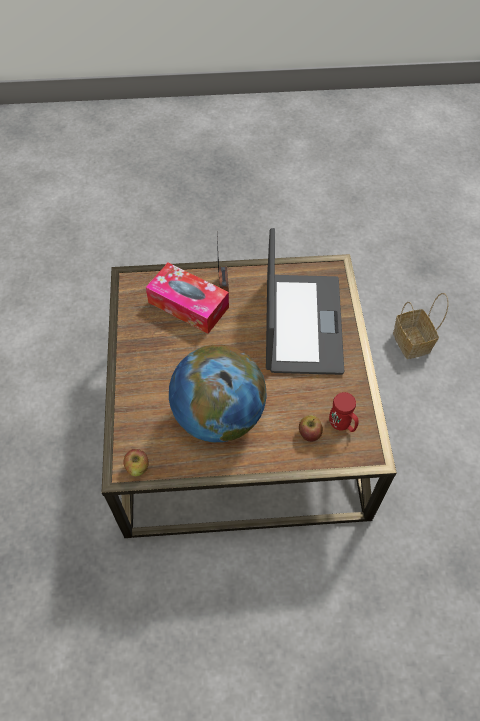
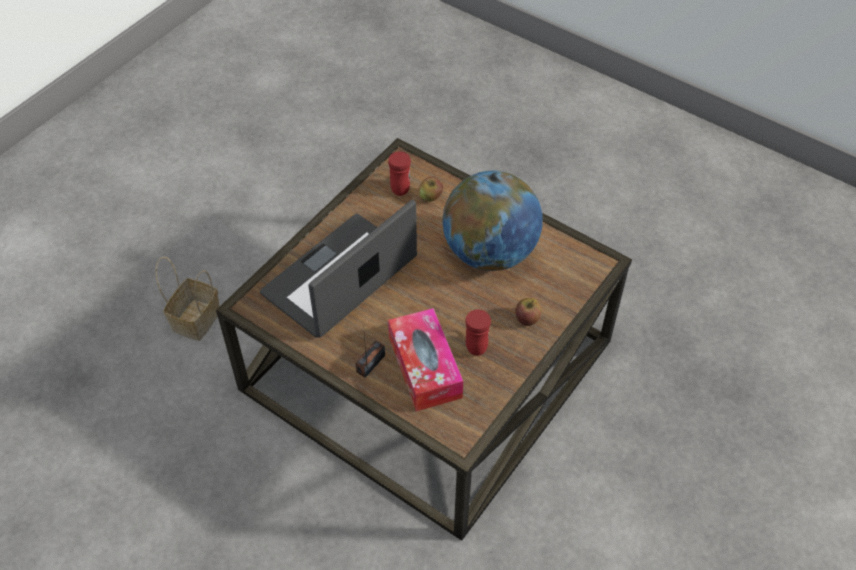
camera: 140 degrees left, 5 degrees down
apple [123,449,149,476] -> apple moved to [515,298,541,326]
none -> red mug [465,310,491,356]

